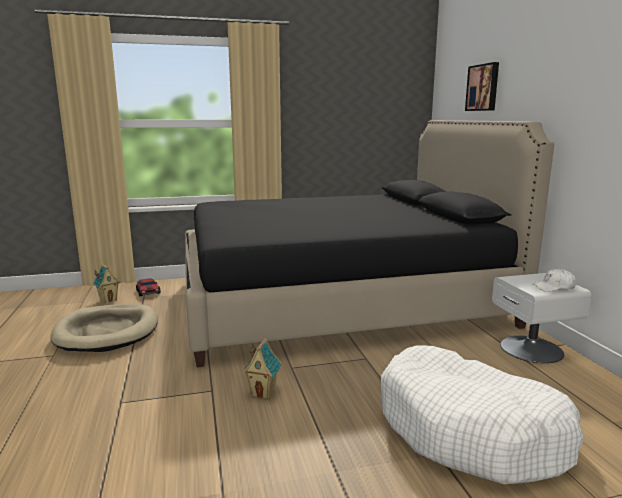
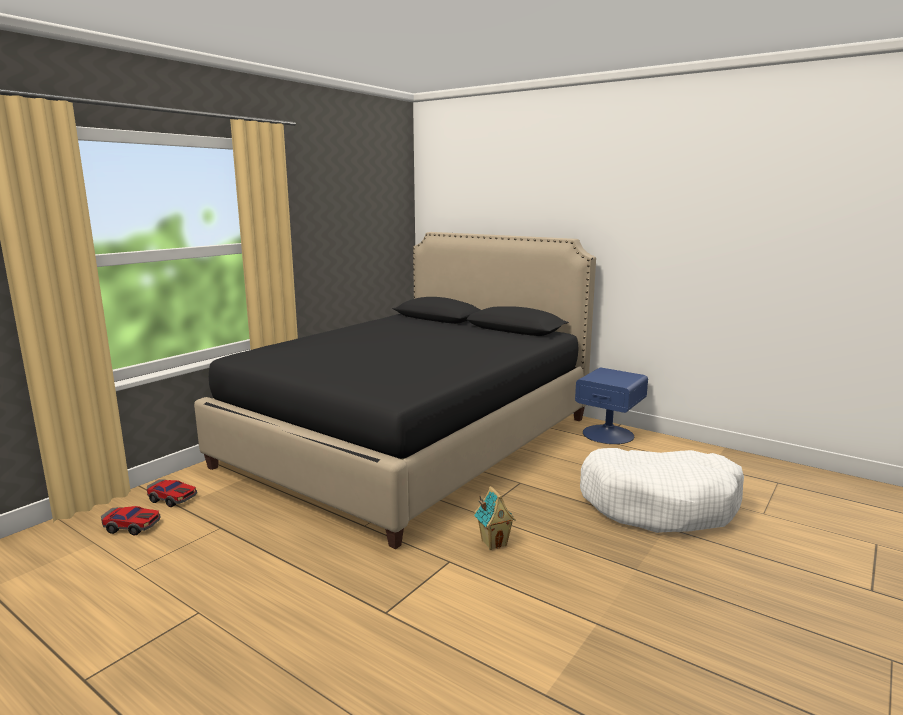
camera: 40 degrees left, 0 degrees up
beige dog bed [50,304,158,352] -> none
toy house [93,264,120,303] -> toy car [101,506,160,535]
picture [465,62,499,111] -> none
white nightstand [492,273,591,363] -> blue nightstand [575,368,648,444]
white cap [532,268,576,292] -> none

